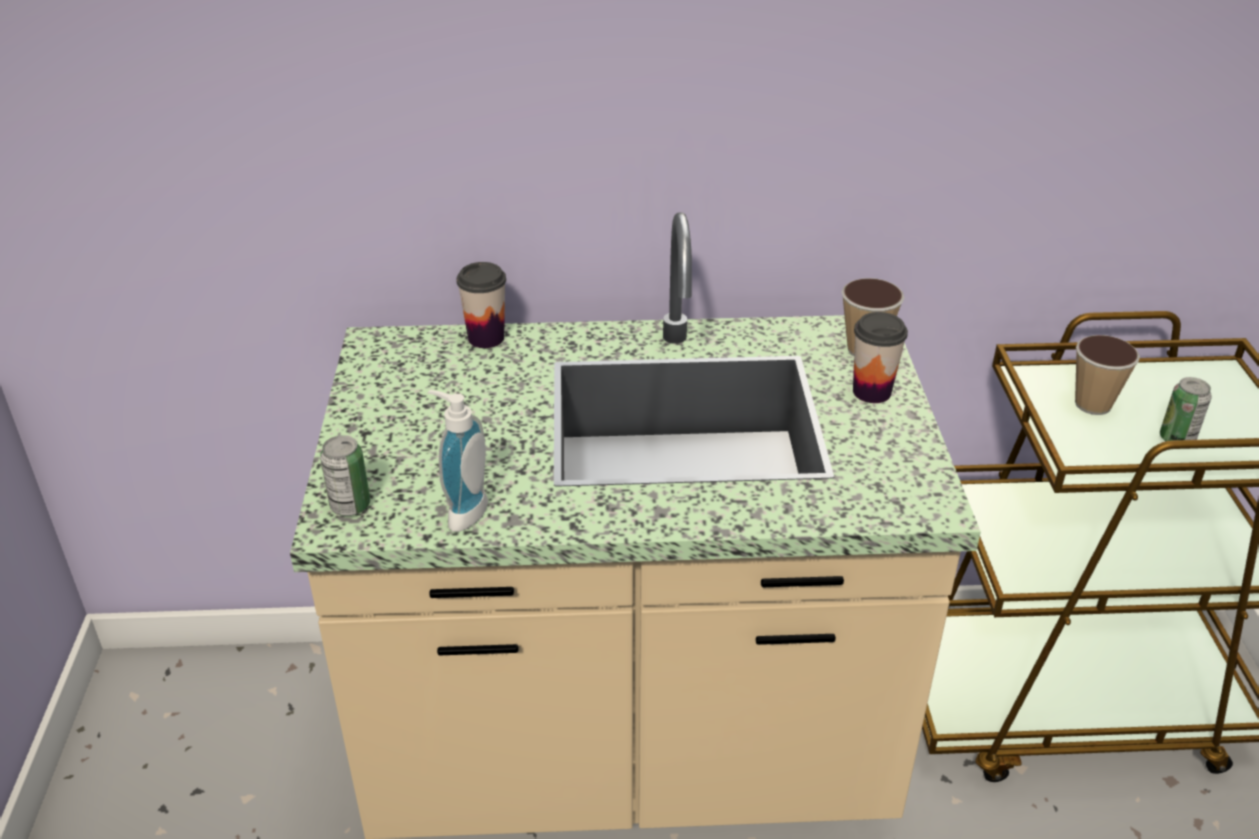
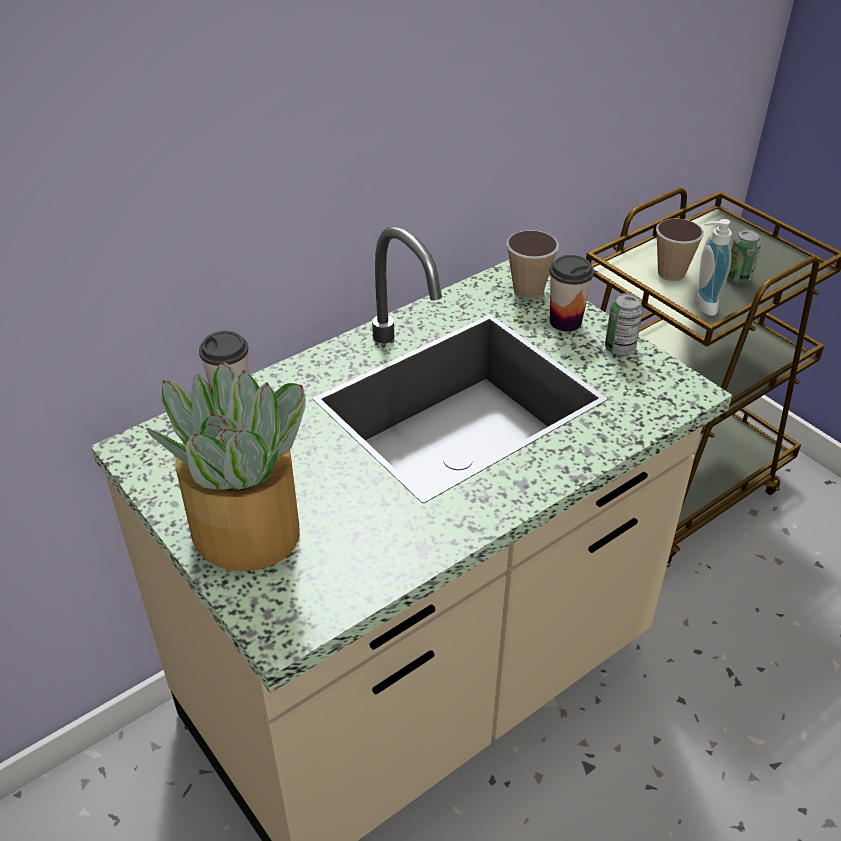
camera: 35 degrees left, 5 degrees up
can [320,435,370,516] -> can moved to [605,293,643,356]
soap dispenser [428,390,488,532] -> soap dispenser moved to [694,219,732,316]
none -> potted plant [147,362,306,571]

